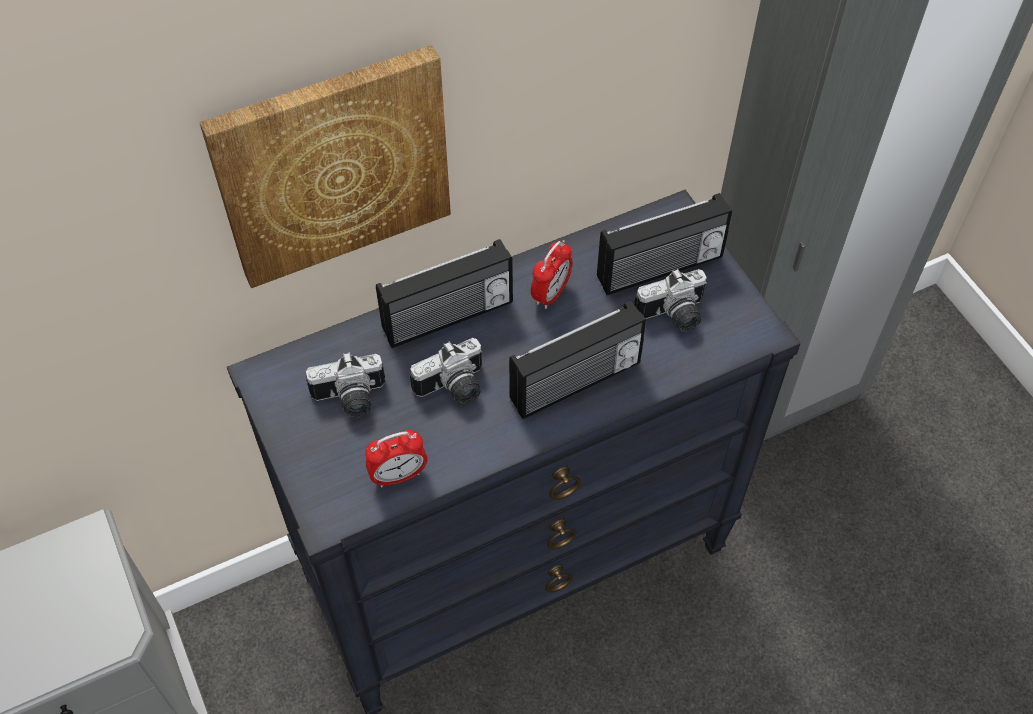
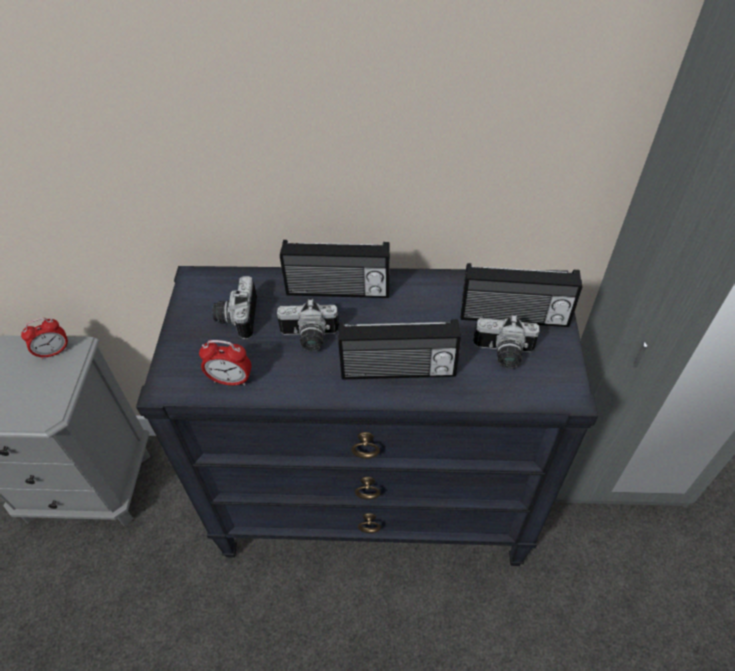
camera: 30 degrees right, 5 degrees down
picture [199,45,451,288] -> none
camera [306,352,385,417] -> camera turned 75 degrees clockwise [213,276,257,339]
alarm clock [531,240,573,309] -> alarm clock moved to [21,318,68,360]

